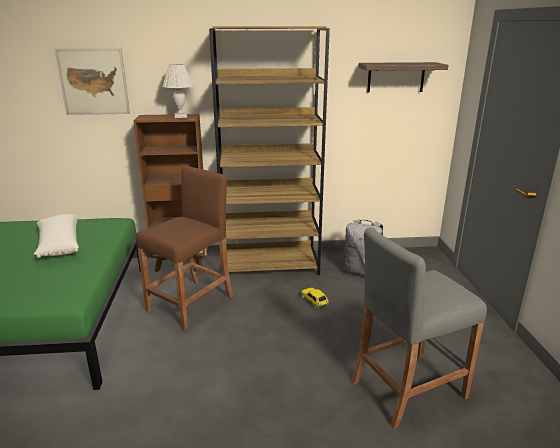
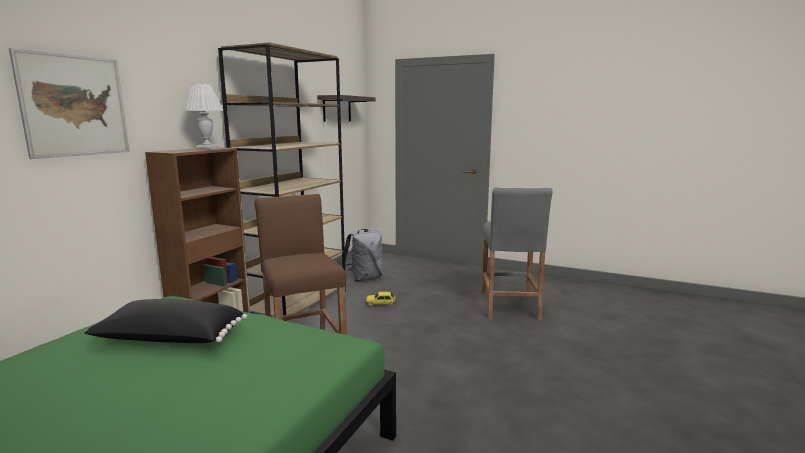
camera: 60 degrees left, 10 degrees down
white pillow [34,214,79,258] -> black pillow [84,299,247,343]

